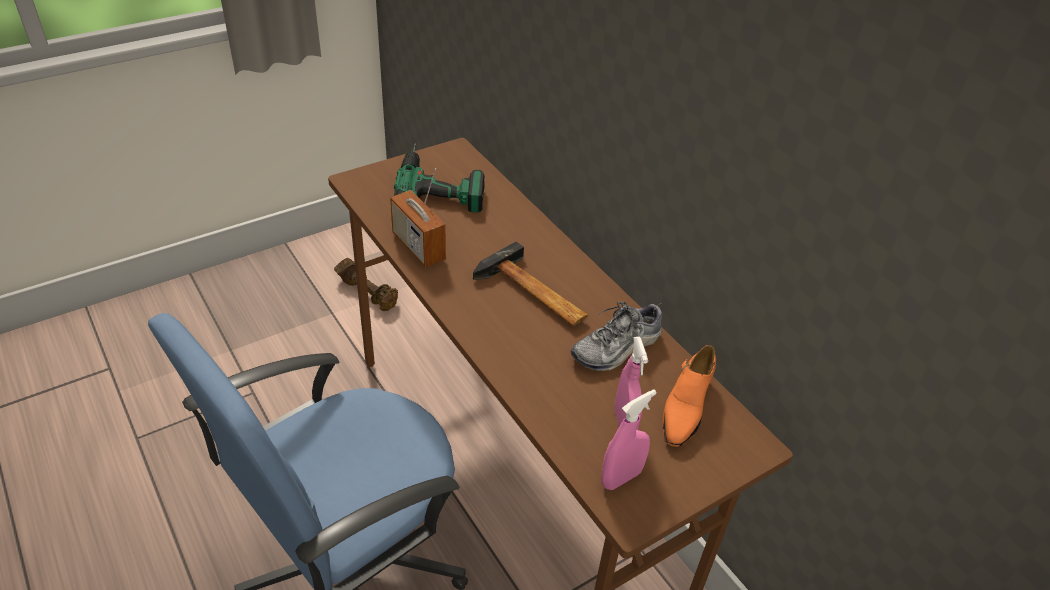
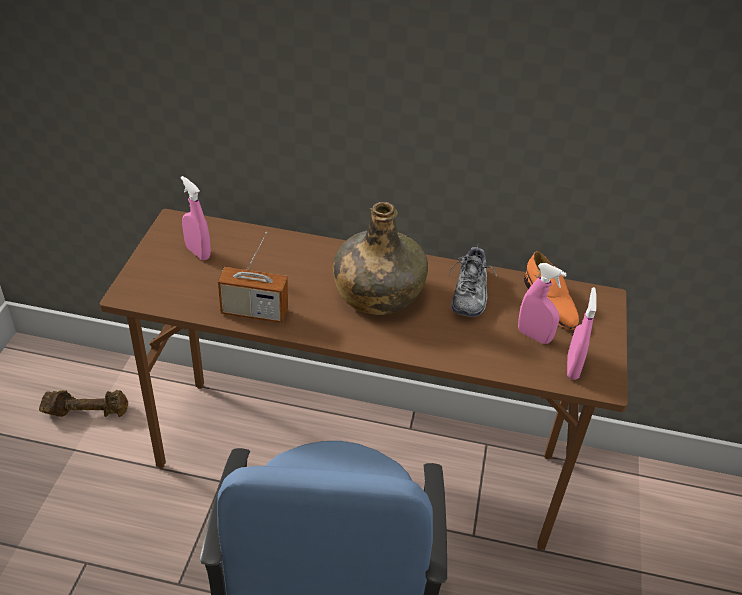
camera: 45 degrees left, 0 degrees up
power drill [394,143,485,212] -> pink spray bottle [181,176,211,260]
hammer [473,241,588,326] -> green bottle [333,202,428,315]

